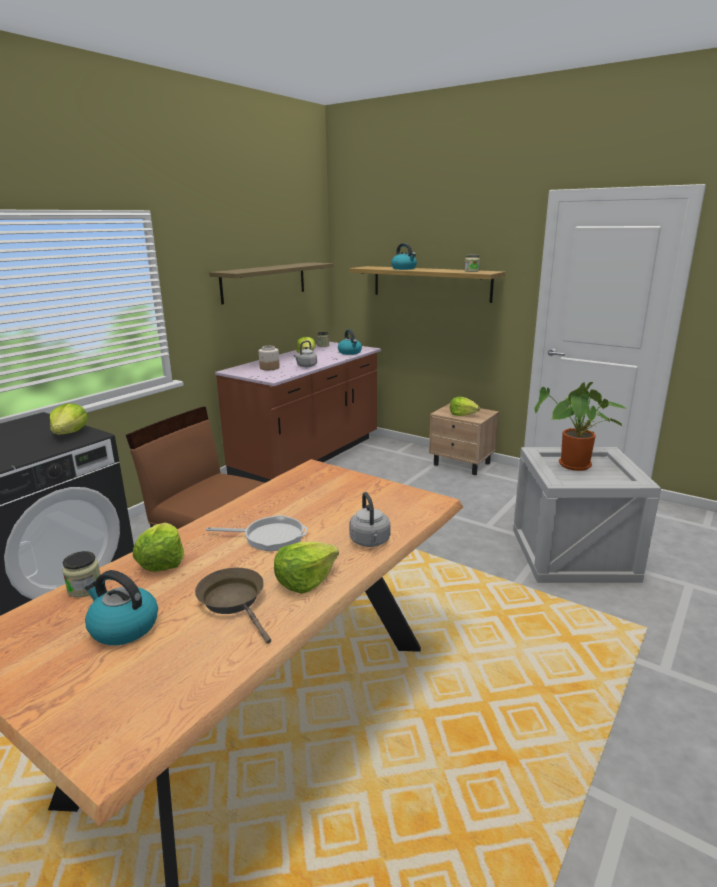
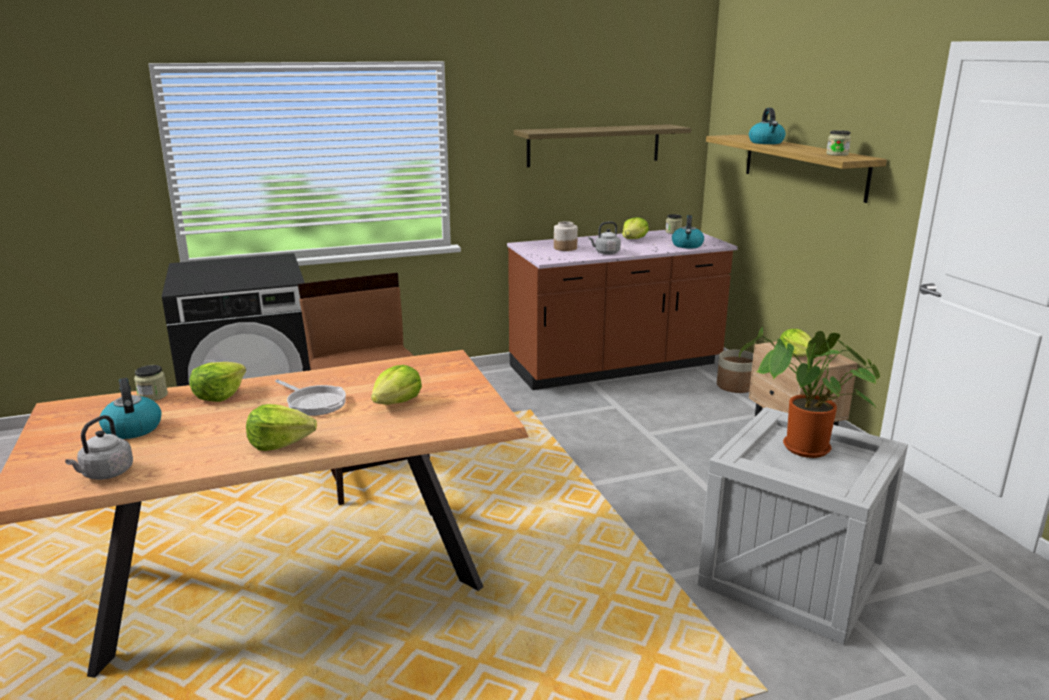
camera: 35 degrees right, 0 degrees up
lettuce [50,403,88,435] -> lettuce moved to [371,365,422,404]
brown frying pan [195,568,271,644] -> none
grey kettle [349,492,391,547] -> grey kettle moved to [65,415,133,480]
none -> planter [717,350,754,393]

